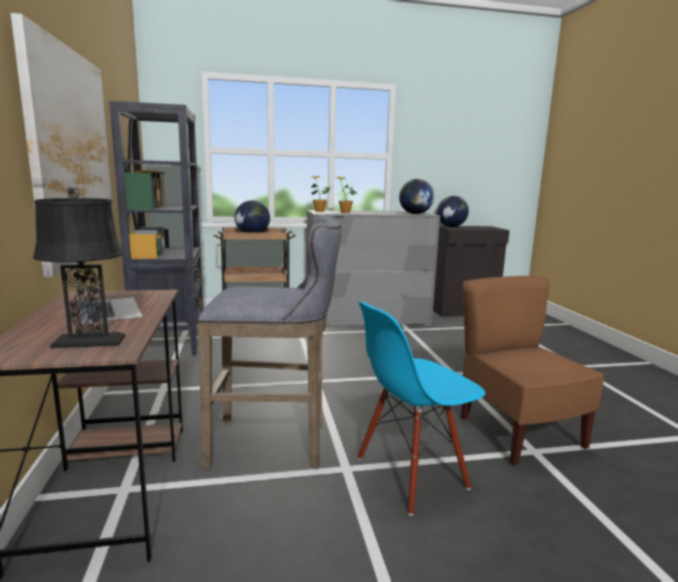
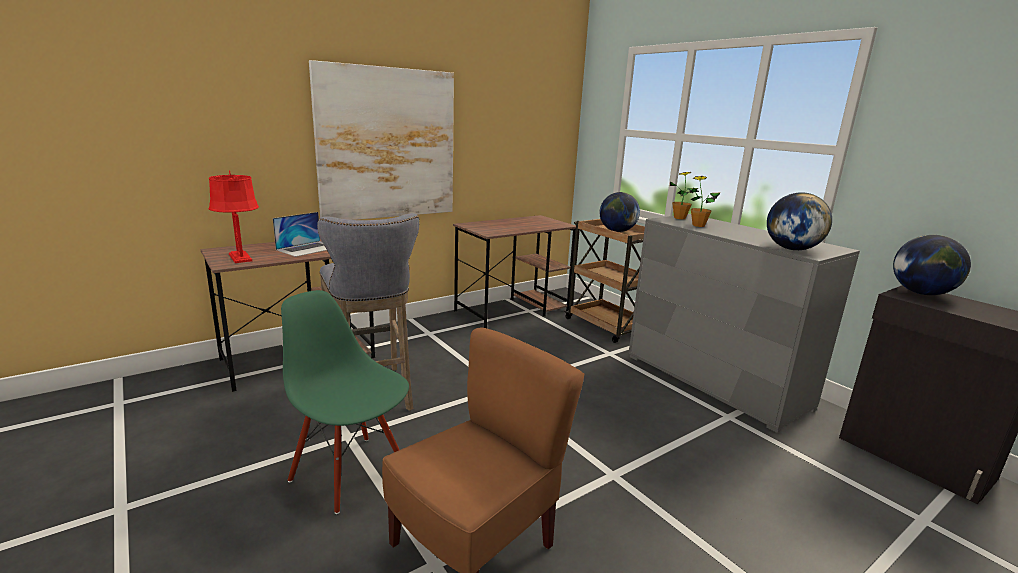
camera: 65 degrees right, 5 degrees up
black table lamp [33,188,125,348] -> red table lamp [209,170,259,263]
black bookcase [109,101,204,356] -> brown desk [453,215,576,328]
blue chair [357,302,485,516] -> green chair [281,290,409,514]

